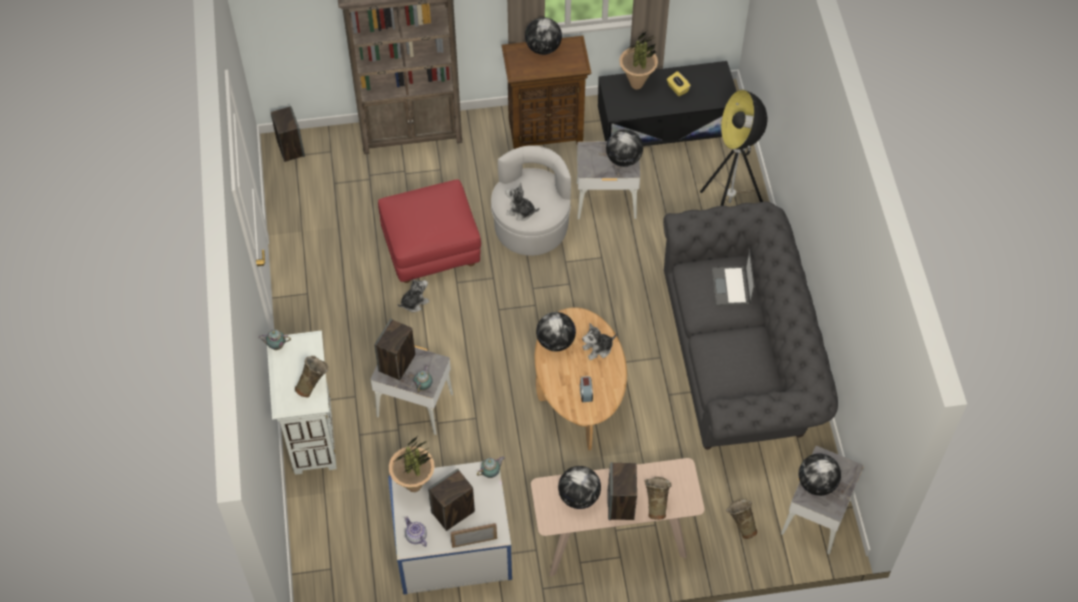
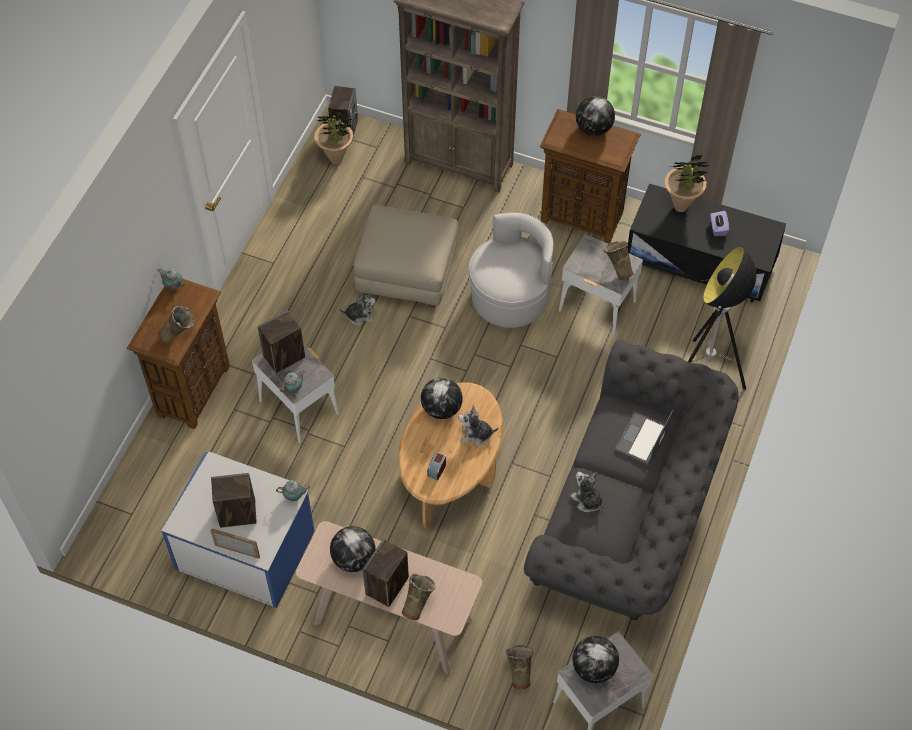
camera: 30 degrees right, 0 degrees up
white cabinet [267,330,336,475] -> brown cabinet [127,279,229,429]
red ottoman [378,179,481,283] -> beige ottoman [353,205,459,308]
potted plant [389,437,435,492] -> potted plant moved to [314,109,355,164]
teapot [405,516,427,547] -> none
plush toy [505,183,539,221] -> plush toy moved to [570,472,605,512]
globe [606,130,643,167] -> beige vase [603,241,634,280]
yellow tissue box [667,71,691,96] -> purple tissue box [710,211,729,236]

